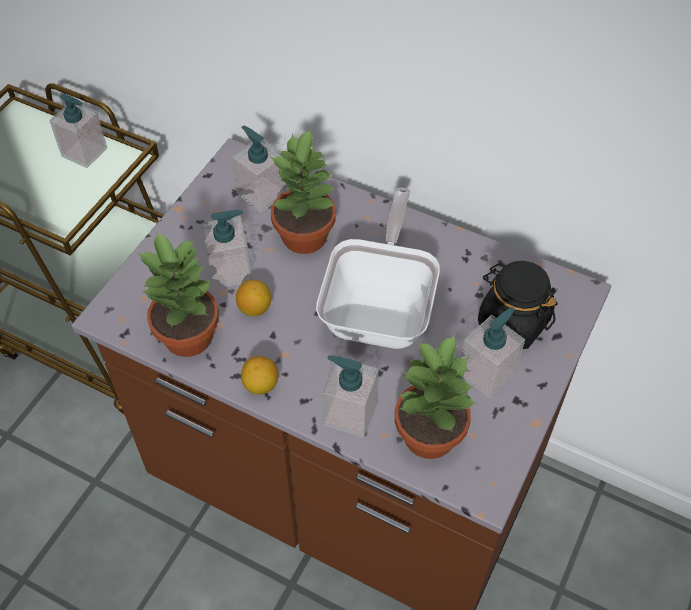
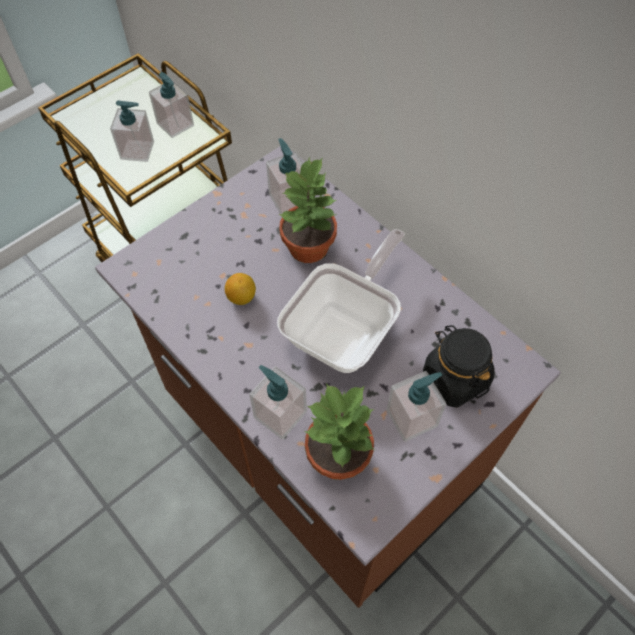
camera: 20 degrees right, 5 degrees up
potted plant [137,232,219,357] -> none
soap dispenser [201,210,252,289] -> soap dispenser moved to [110,101,154,162]
lemon [241,356,278,395] -> none

